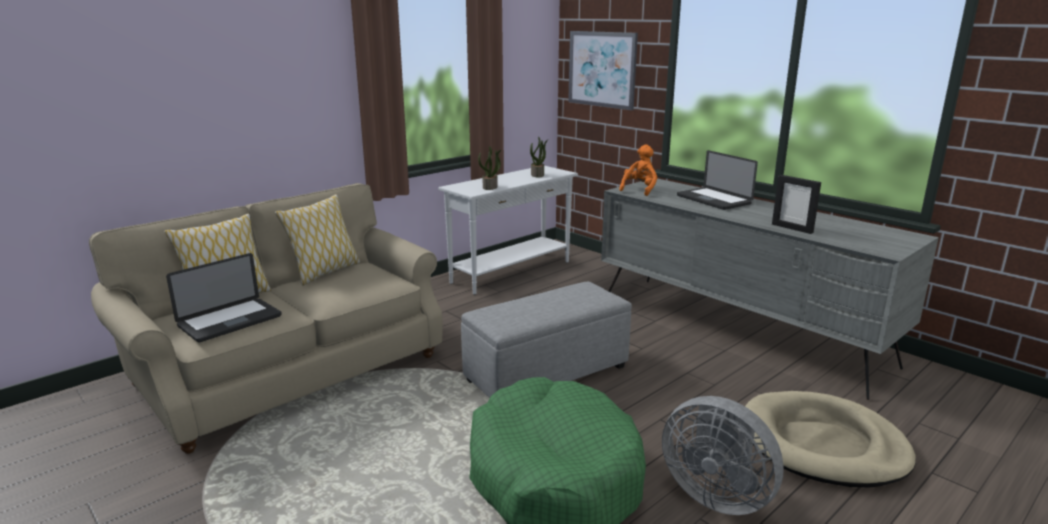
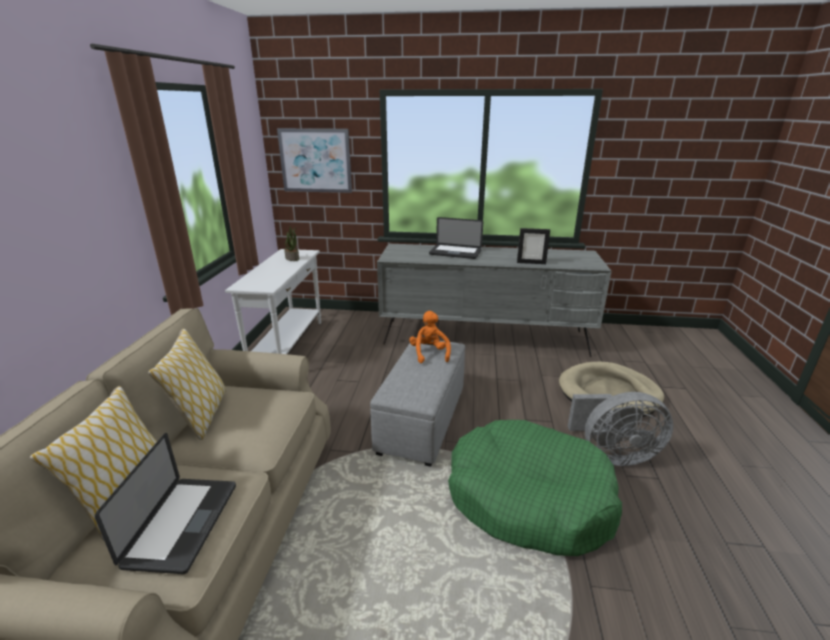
camera: 40 degrees left, 5 degrees up
potted plant [478,146,501,190] -> none
orange plush toy [619,145,657,196] -> orange plush toy moved to [409,311,451,363]

